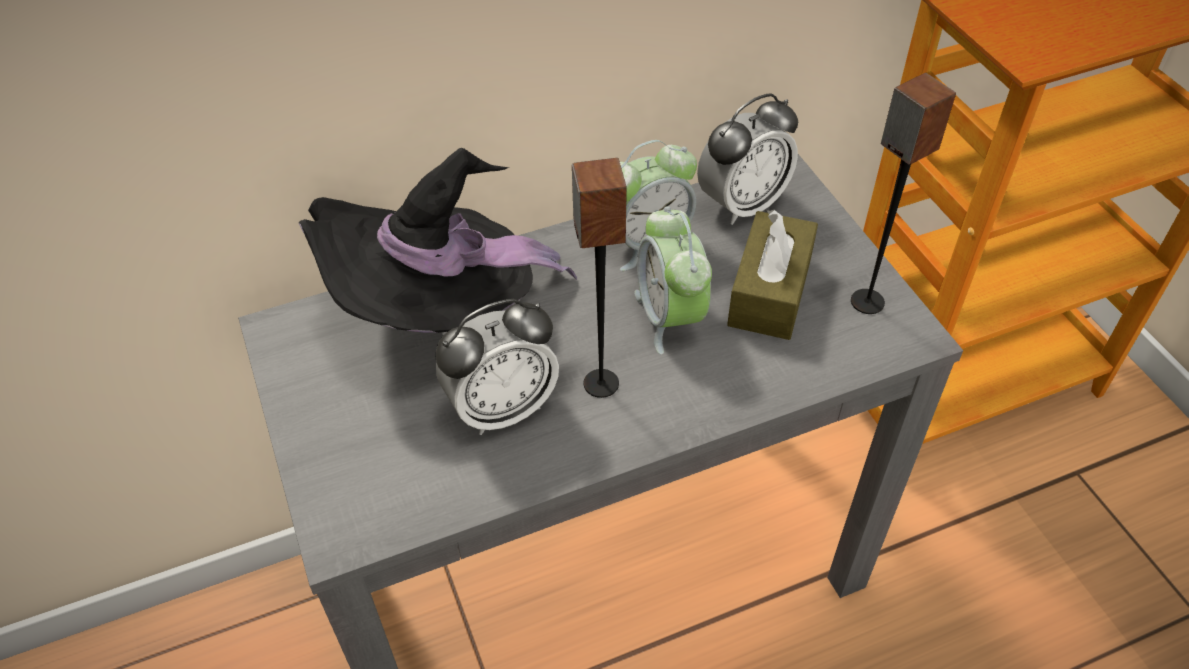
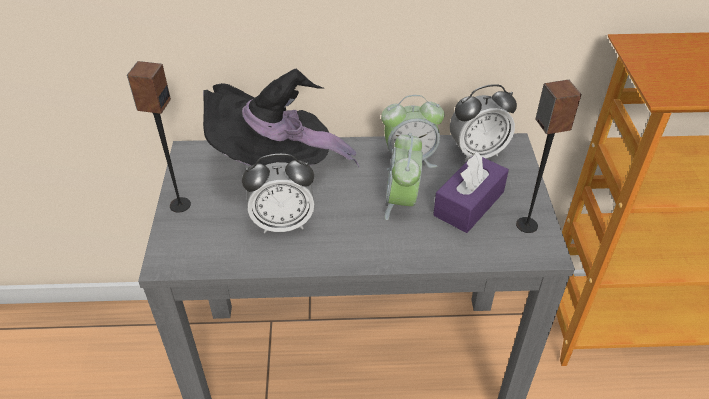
camera: 20 degrees right, 5 degrees down
speaker [572,158,627,398] -> speaker moved to [127,61,191,213]
brown tissue box [727,210,818,340] -> purple tissue box [433,152,509,233]

